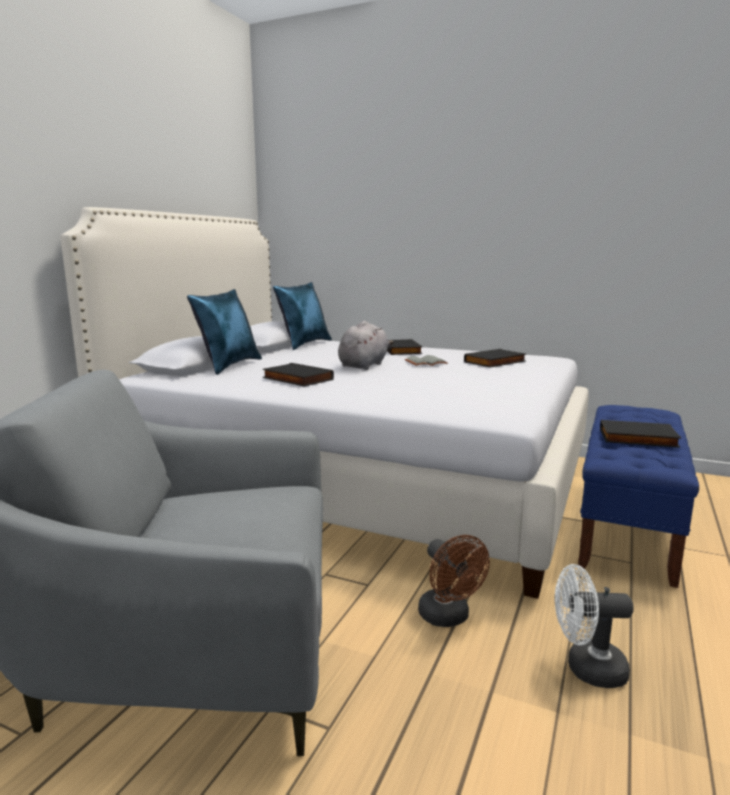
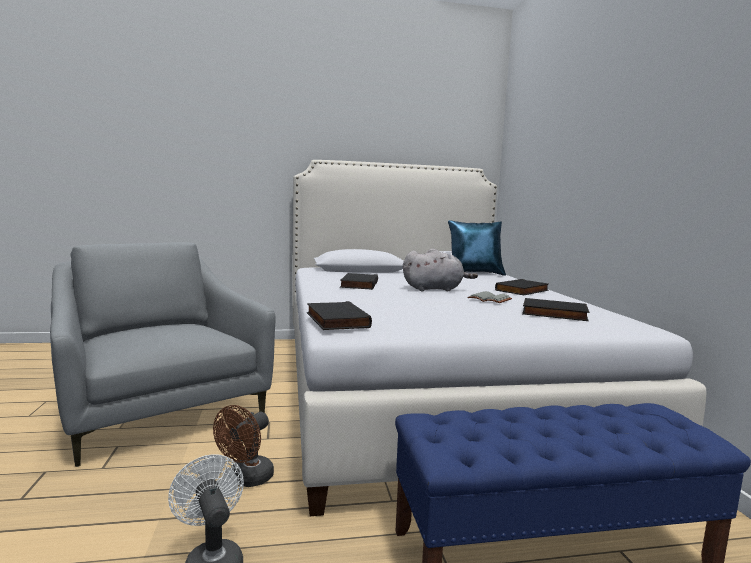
camera: 55 degrees right, 5 degrees down
blue pillow [187,289,262,375] -> none
black book [600,420,681,448] -> black book moved to [307,301,372,330]

